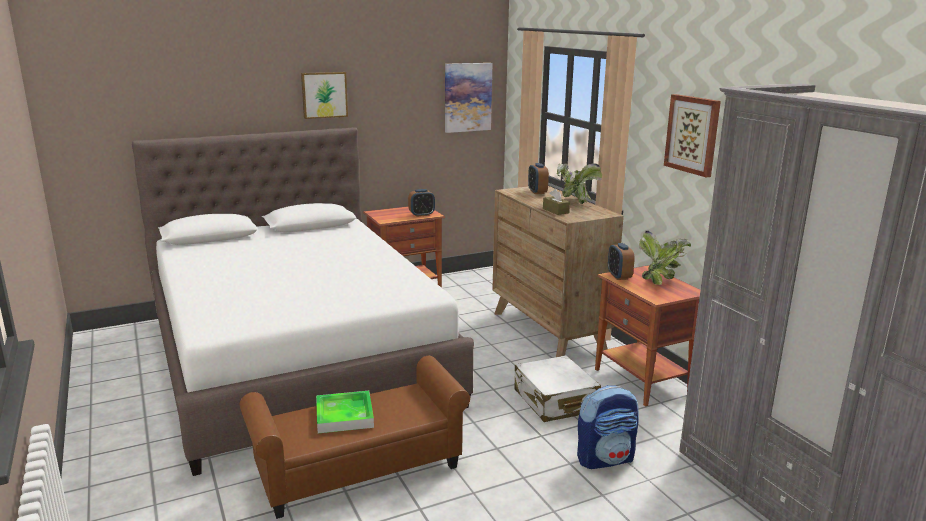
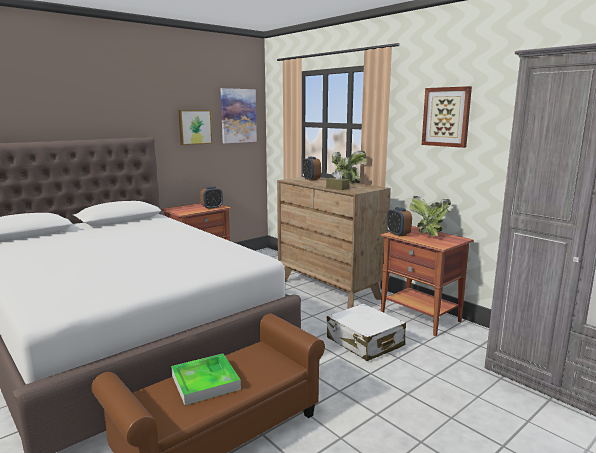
camera: 15 degrees left, 5 degrees down
picture [301,72,348,119] -> picture moved to [178,110,212,145]
backpack [577,385,639,469] -> none

